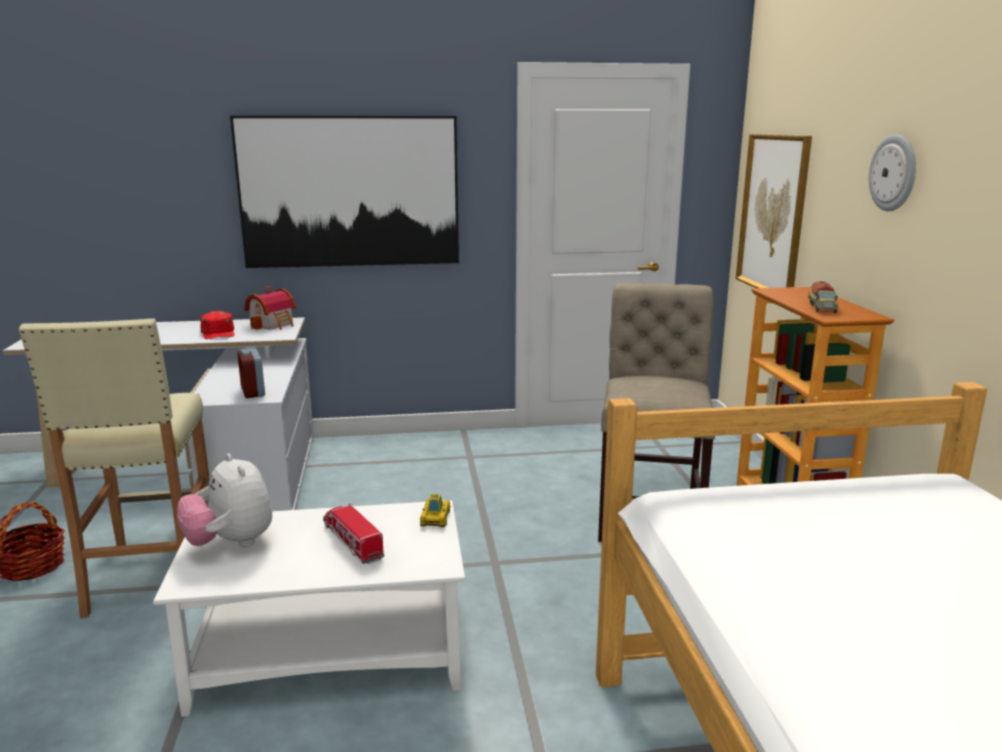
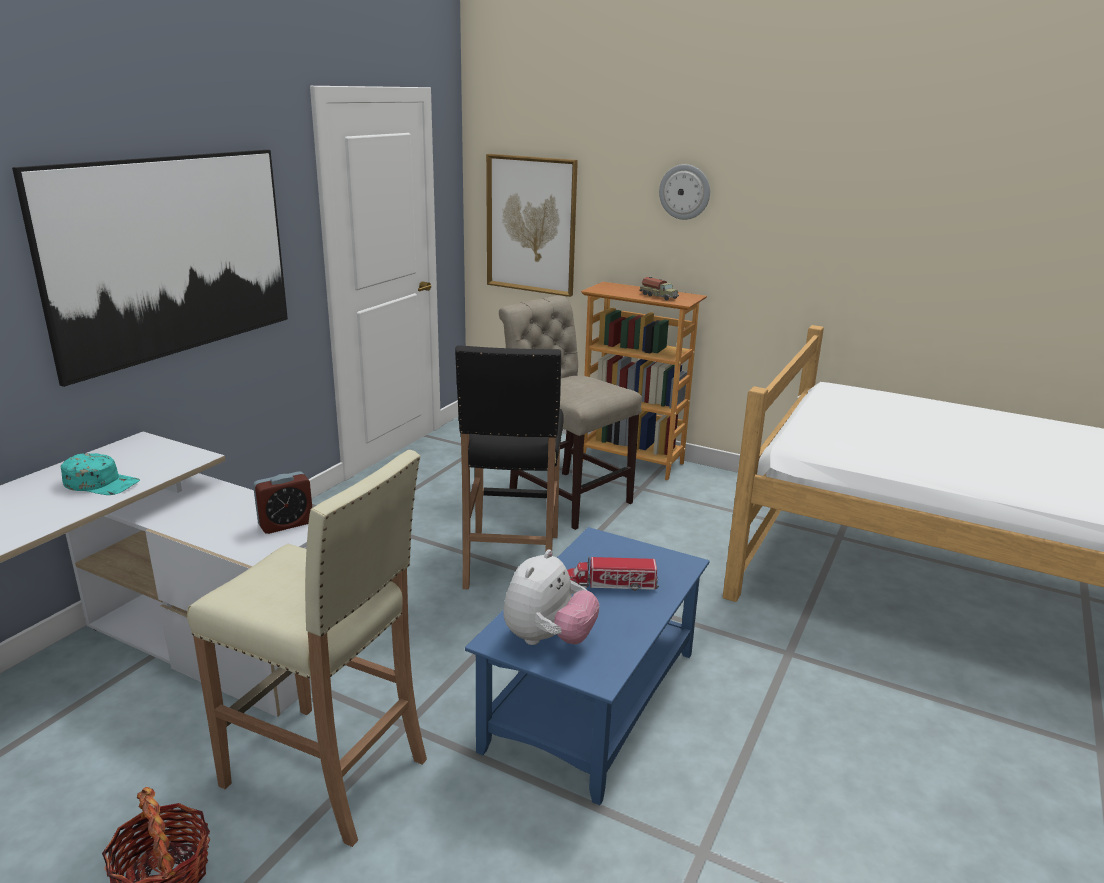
camera: 55 degrees left, 5 degrees up
white coffee table [153,500,465,717] -> blue coffee table [465,527,710,805]
plush toy [177,453,272,547] -> plush toy turned 60 degrees counterclockwise [503,549,600,645]
red cap [200,311,235,339] -> turquoise cap [61,453,140,495]
alarm clock [237,349,265,398] -> alarm clock turned 45 degrees counterclockwise [253,471,312,534]
toy house [244,286,296,330] -> none
toy car [420,494,450,527] -> none
none -> black stool [455,345,564,589]

